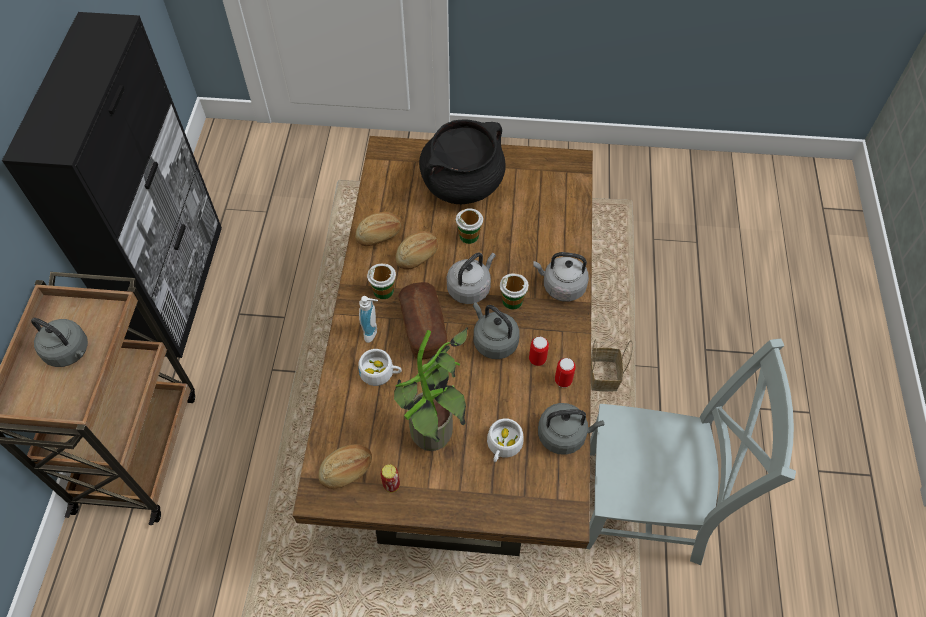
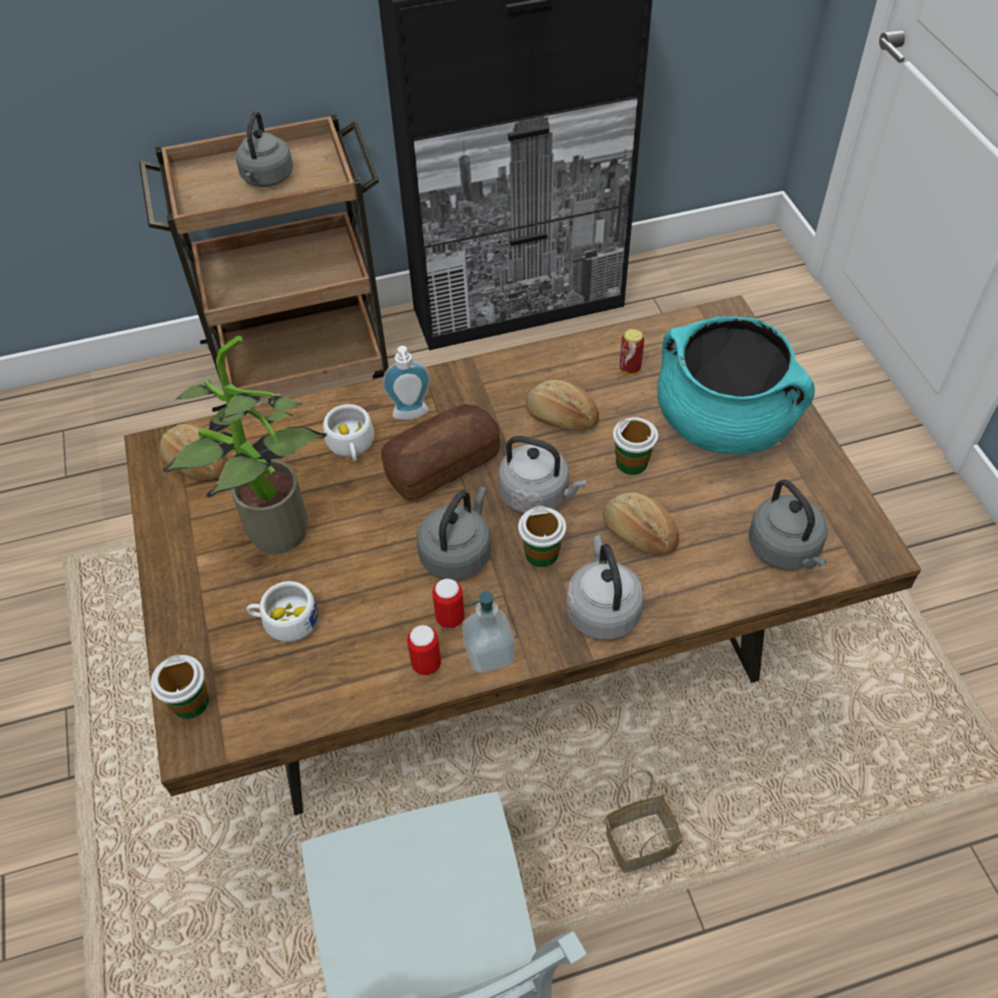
camera: 70 degrees right, 5 degrees down
bread [355,212,401,246] -> bread moved to [603,492,679,555]
cup [367,263,396,299] -> cup moved to [150,655,209,719]
can [380,464,400,493] -> can moved to [619,329,644,375]
black cooking pot [419,119,506,204] -> turquoise cooking pot [657,316,815,454]
grey kettle [538,403,604,455] -> grey kettle moved to [748,479,828,570]
none -> soap dispenser [462,591,515,673]

